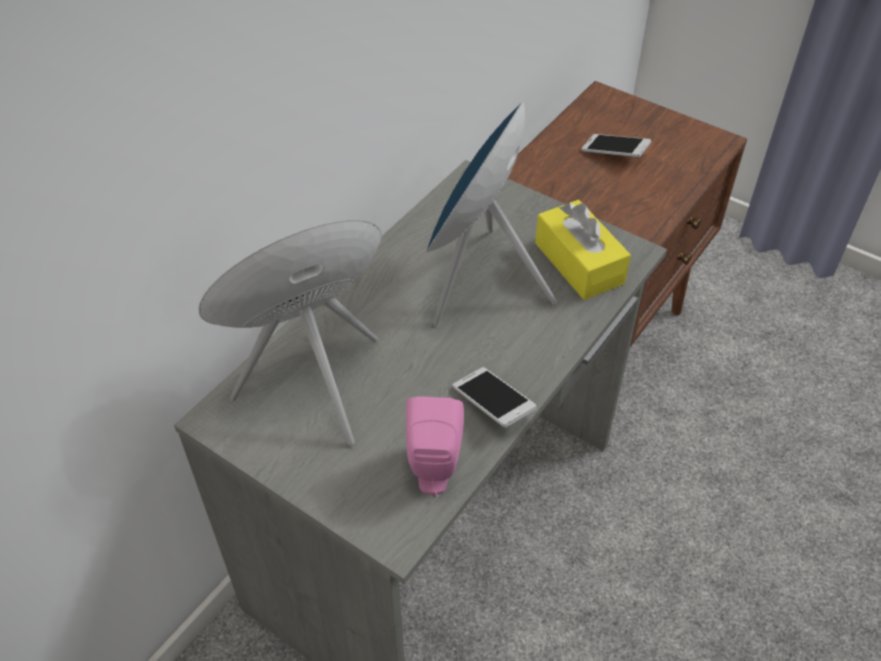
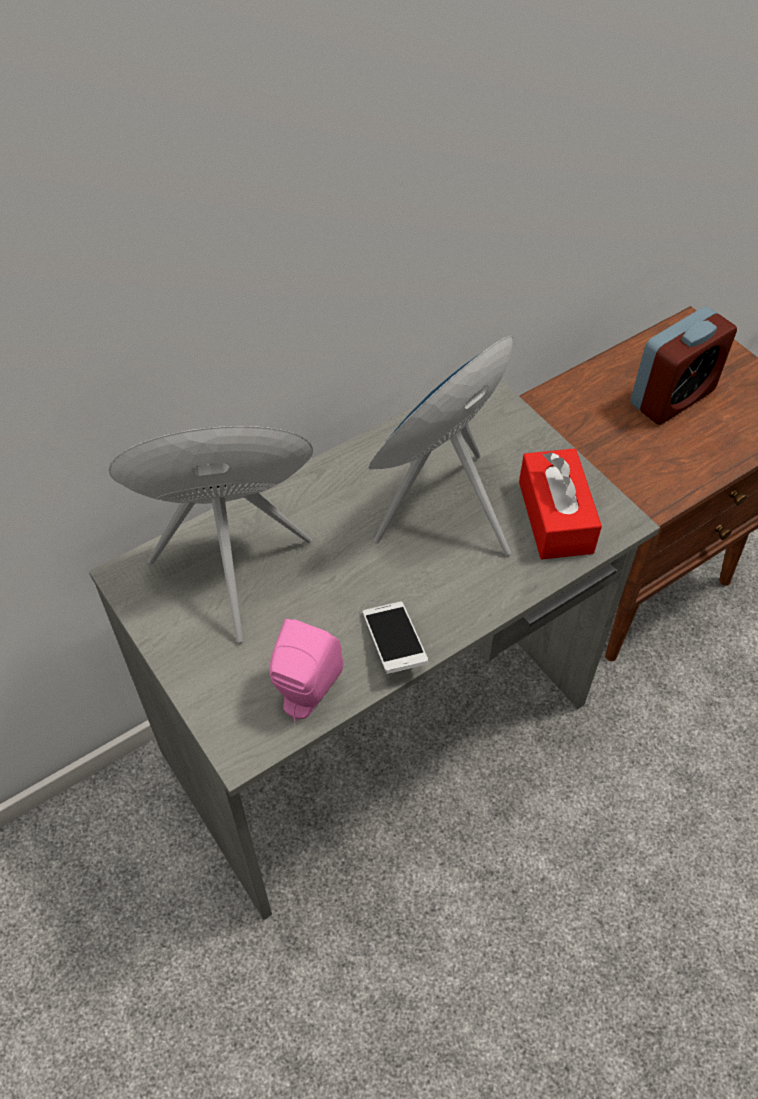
camera: 20 degrees right, 5 degrees up
yellow tissue box [535,200,631,300] -> red tissue box [519,448,602,559]
phone [581,134,651,157] -> alarm clock [630,307,737,425]

